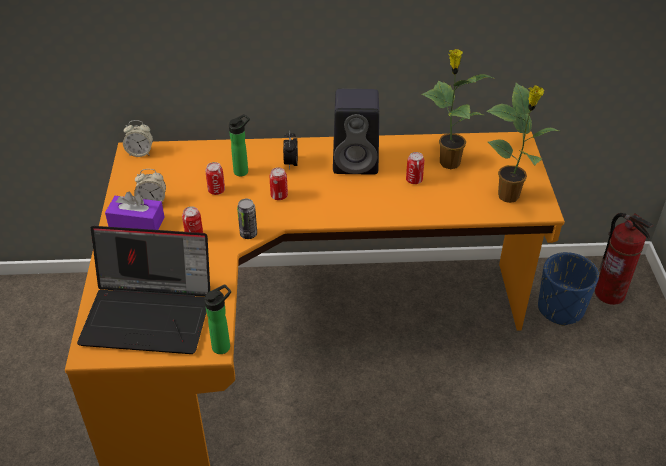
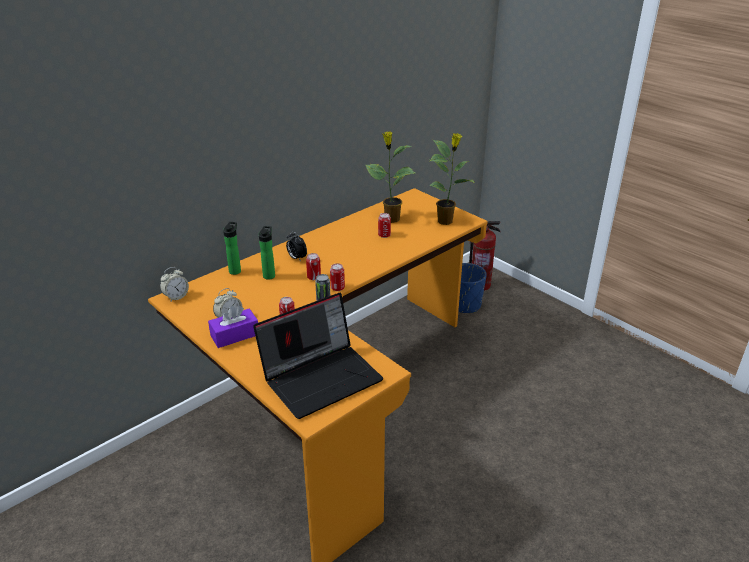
camera: 40 degrees left, 10 degrees down
bottle [204,284,231,354] -> bottle moved to [223,222,241,275]
can [206,162,225,195] -> can moved to [330,263,345,291]
black speaker [333,89,379,175] -> none

